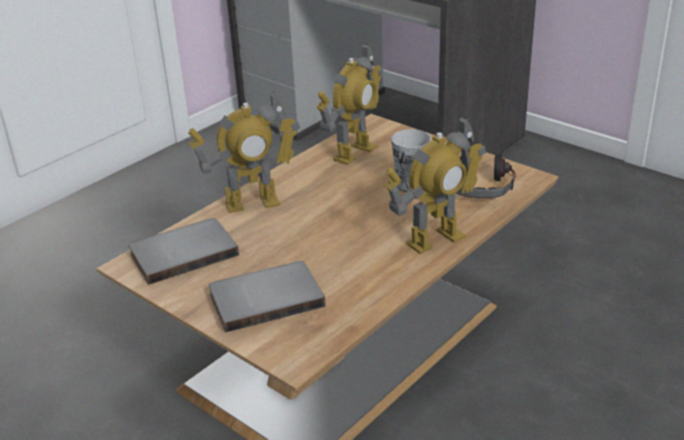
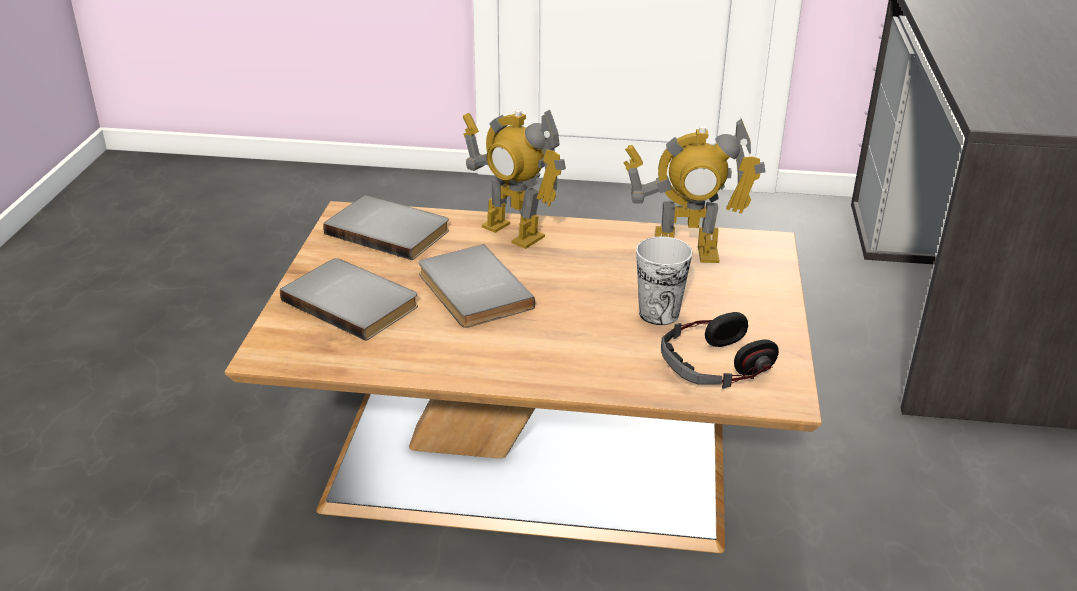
camera: 55 degrees right, 0 degrees up
toy robot [384,116,486,254] -> none
none -> grey book [419,244,535,328]

